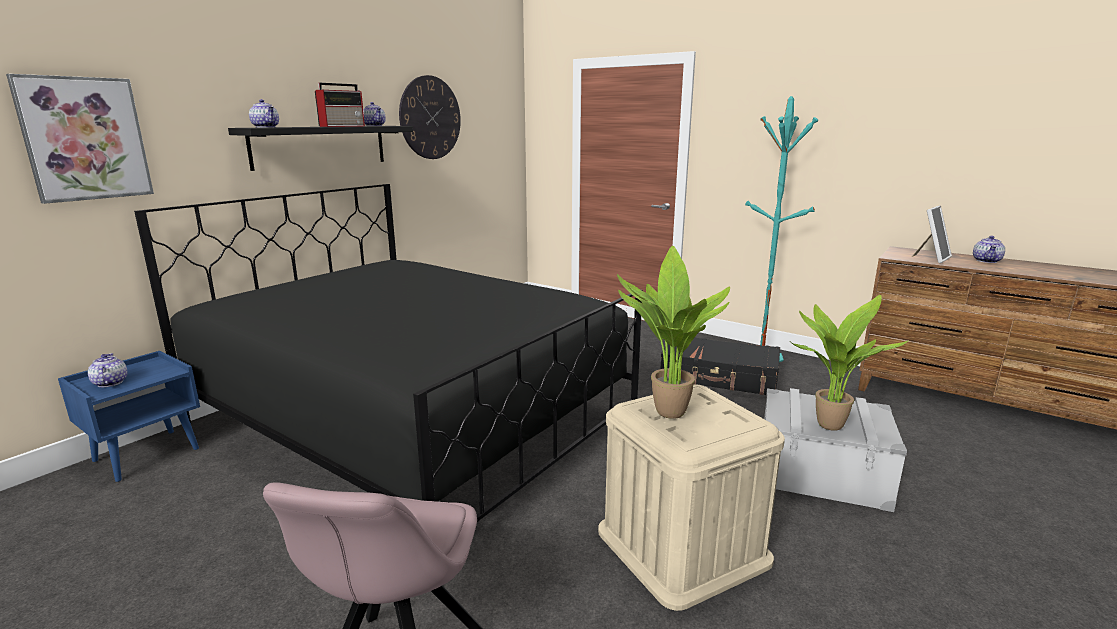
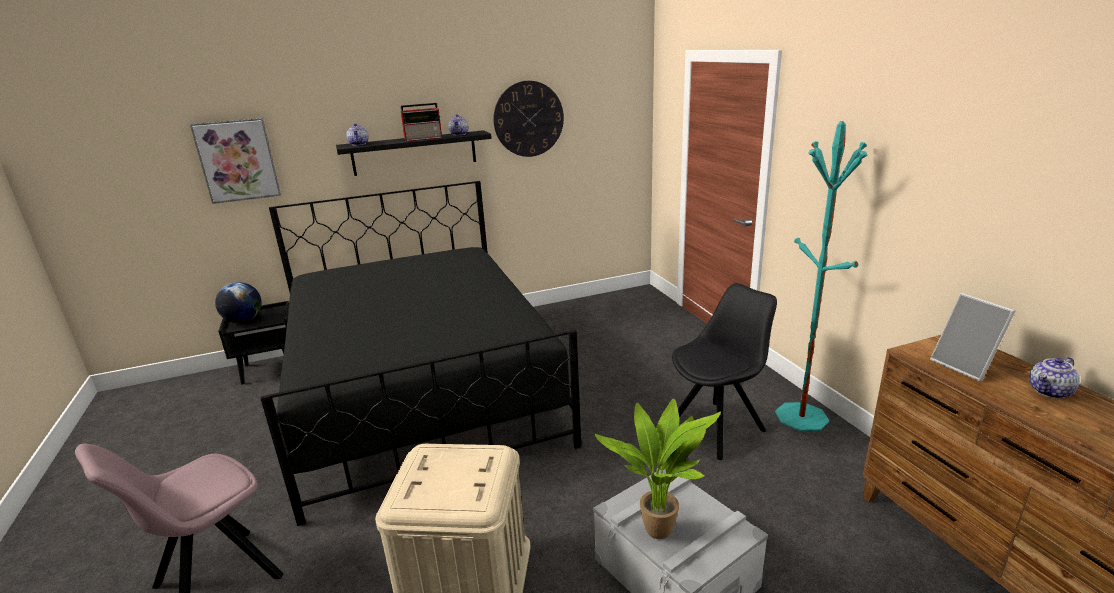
camera: 35 degrees right, 5 degrees up
blue nightstand [58,351,200,482] -> black nightstand [218,301,289,385]
teapot [88,353,127,387] -> globe [215,282,262,323]
potted plant [617,246,730,419] -> none
black suitcase [660,338,780,395] -> black chair [672,283,777,460]
picture frame [911,206,952,263] -> picture frame turned 75 degrees clockwise [930,293,1016,382]

